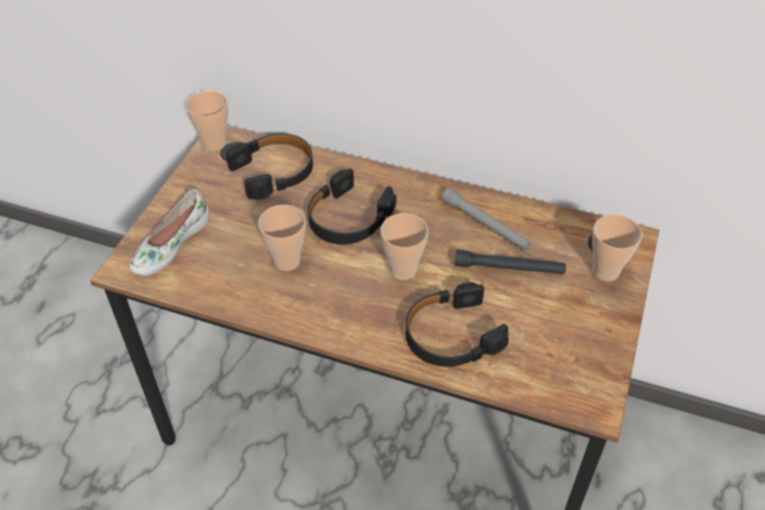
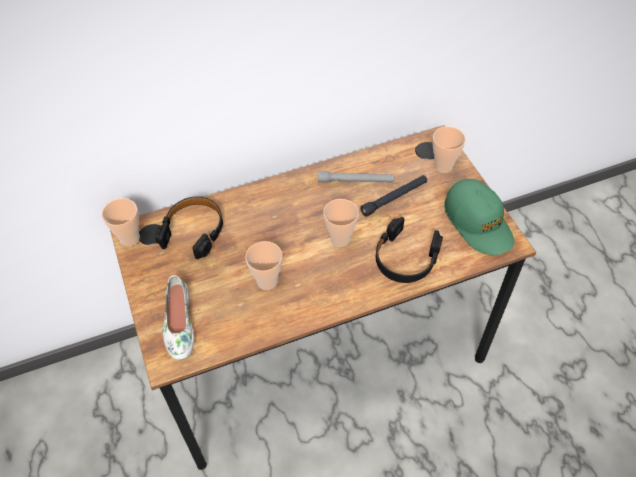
camera: 40 degrees left, 5 degrees up
black headphones [308,168,397,245] -> none
none -> green cap [444,179,515,255]

